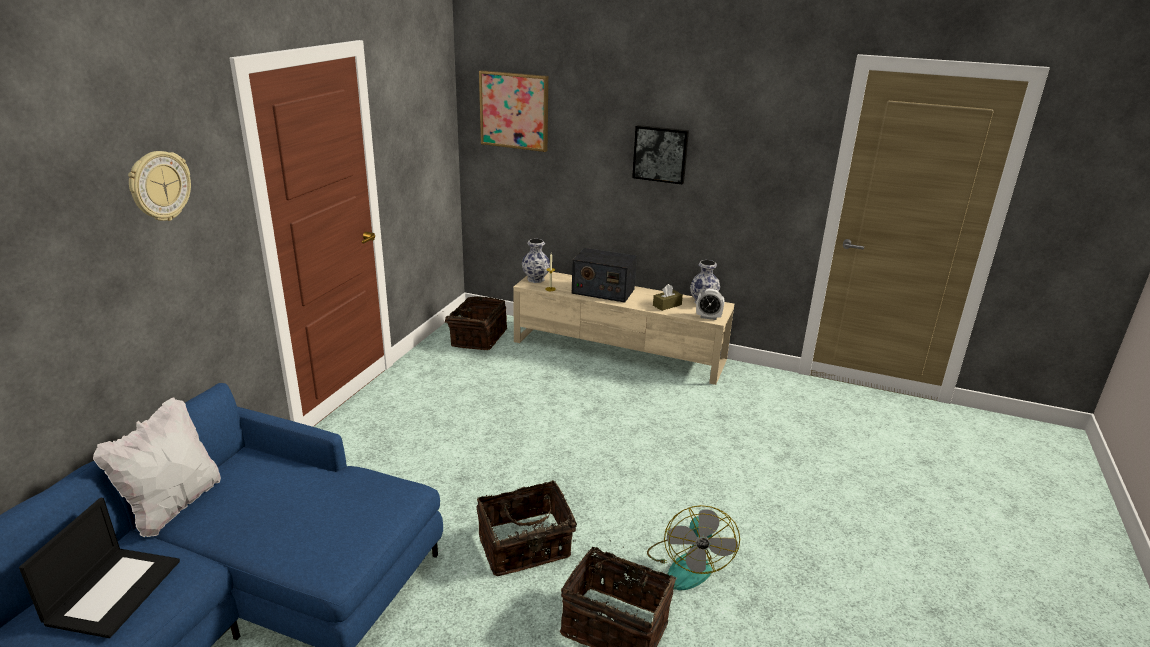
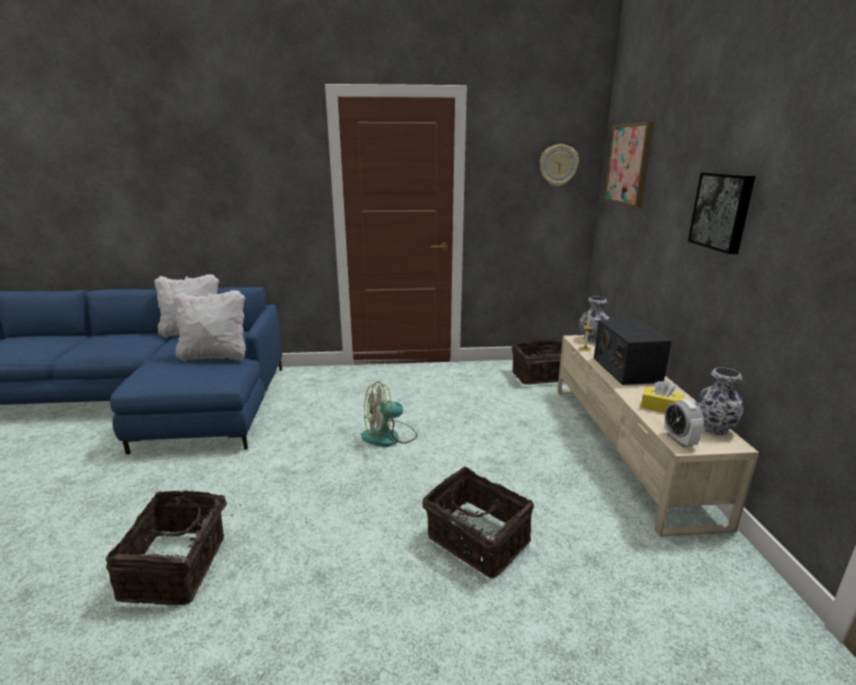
camera: 65 degrees right, 5 degrees down
laptop [19,498,180,638] -> none
wall clock [128,151,191,221] -> wall clock moved to [540,144,579,187]
basket [476,481,577,576] -> basket moved to [423,466,534,579]
fan [647,505,740,591] -> fan moved to [361,381,417,447]
brown tissue box [653,284,683,311] -> yellow tissue box [641,380,683,413]
none -> white pillow [173,290,246,362]

